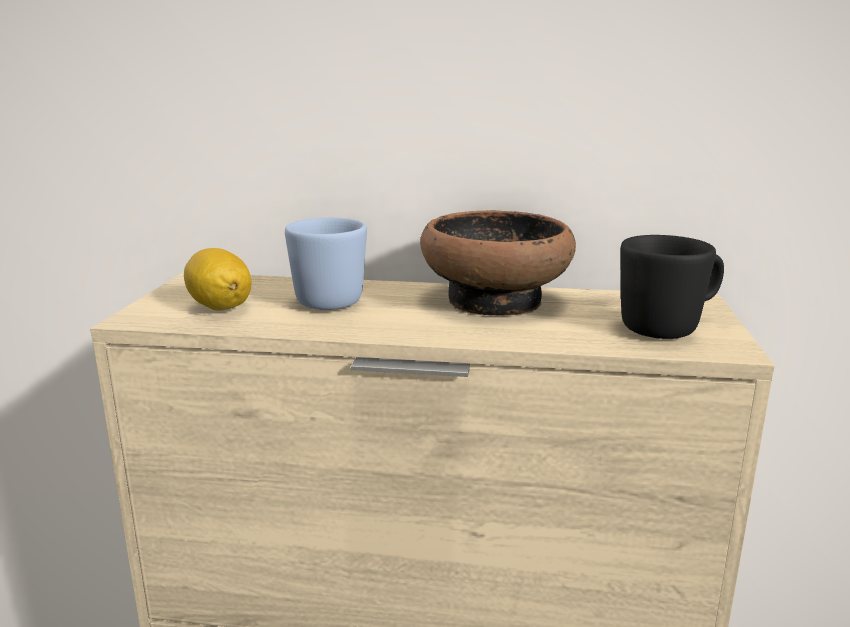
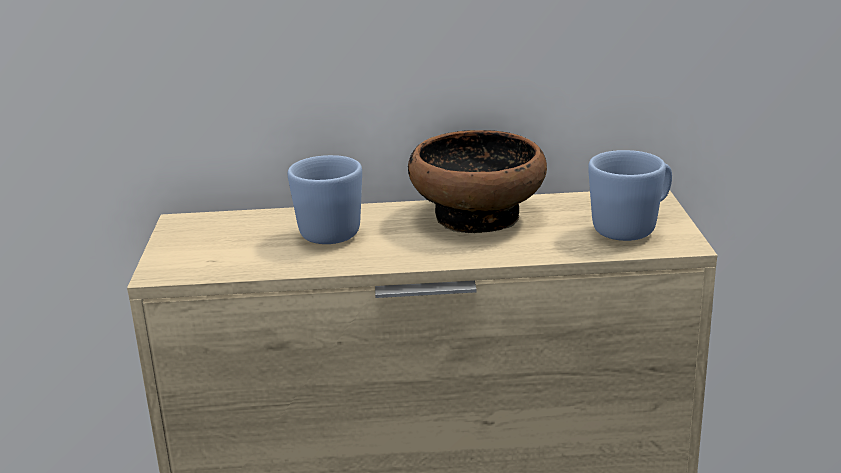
camera: 10 degrees left, 5 degrees up
lemon [184,248,252,311] -> none
black mug [620,235,724,339] -> blue mug [588,150,672,241]

